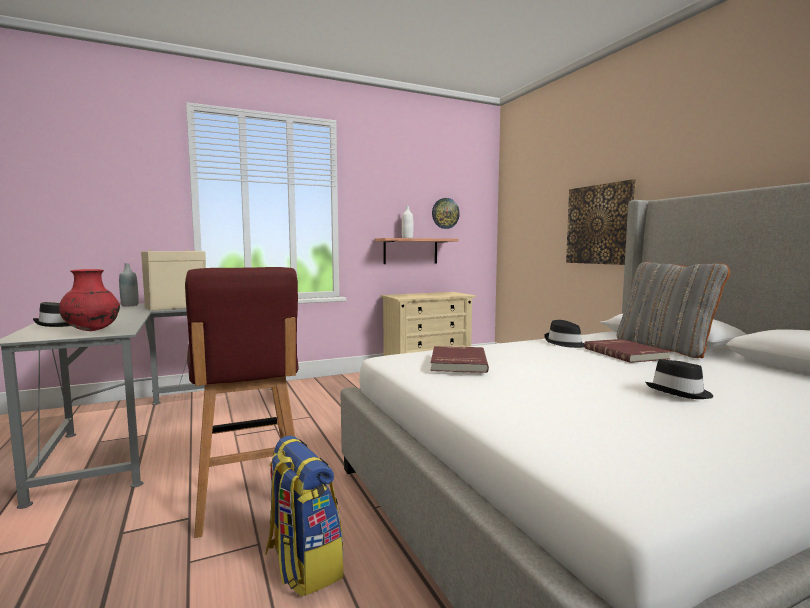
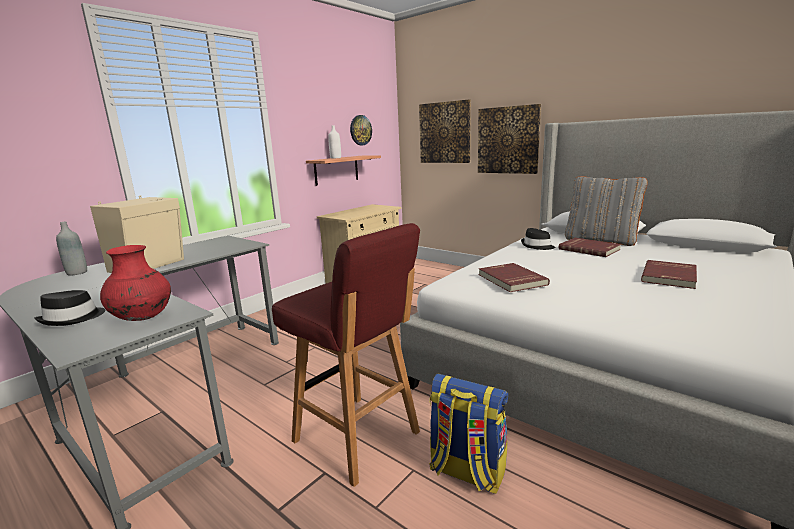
camera: 25 degrees left, 10 degrees up
black hat [645,359,713,399] -> red book [641,260,697,289]
none -> picture [419,99,471,163]

